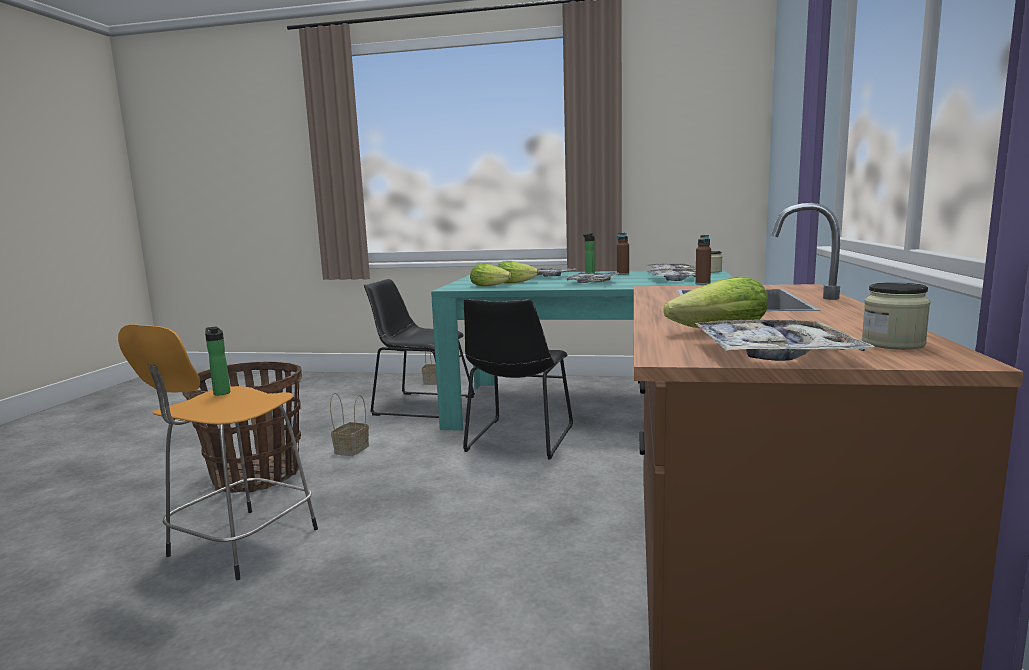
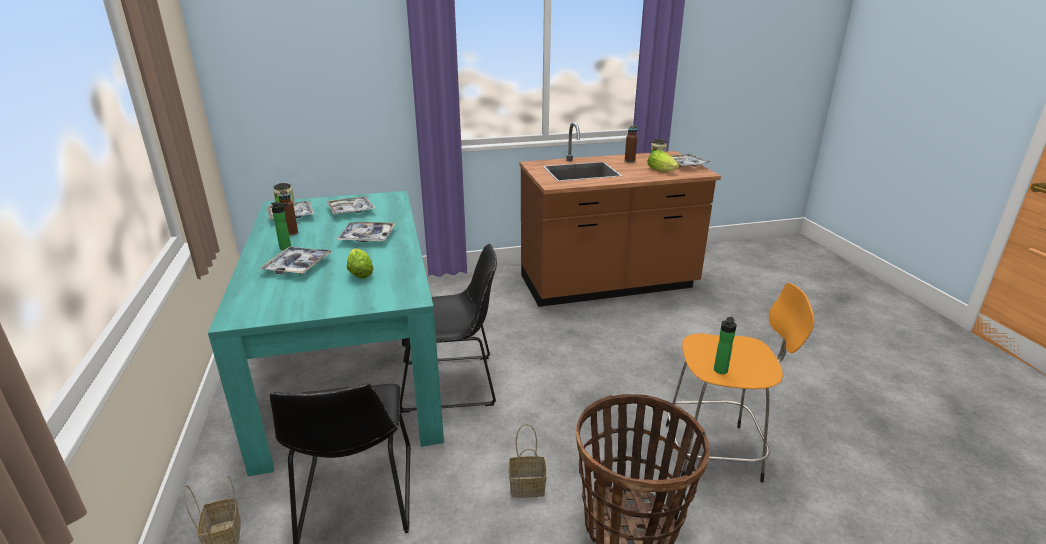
camera: 115 degrees left, 15 degrees up
lettuce [470,263,512,286] -> none
brown bottle [695,235,711,285] -> brown bottle moved to [625,125,637,163]

